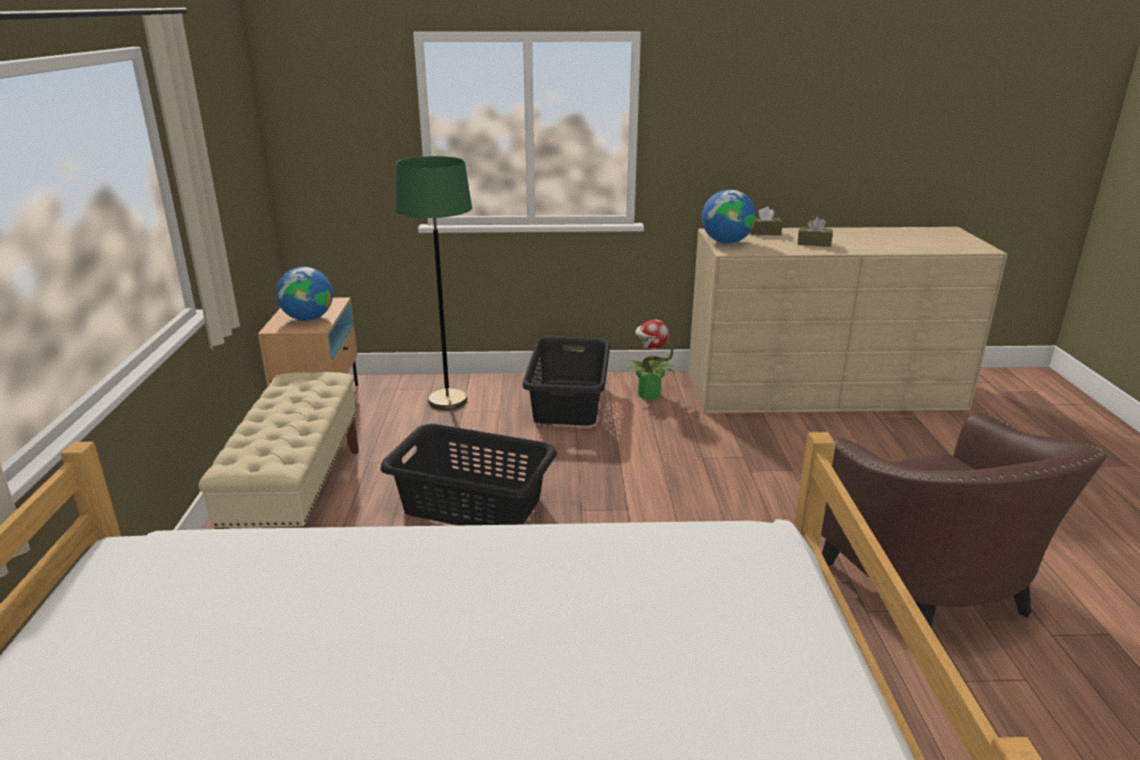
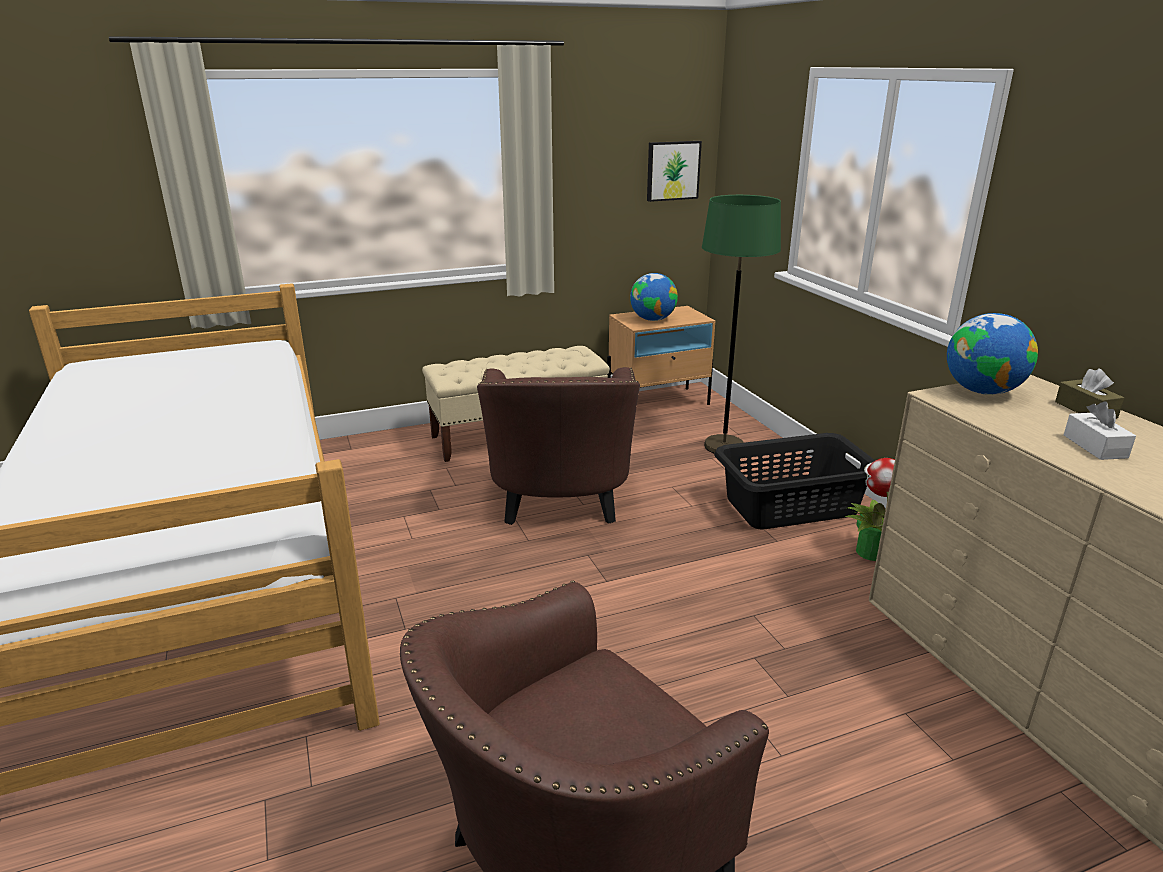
camera: 70 degrees right, 0 degrees up
black laundry basket [381,424,557,525] -> brown armchair [477,367,640,525]
brown tissue box [798,217,833,247] -> white tissue box [1064,401,1136,460]
none -> picture [647,141,702,202]

